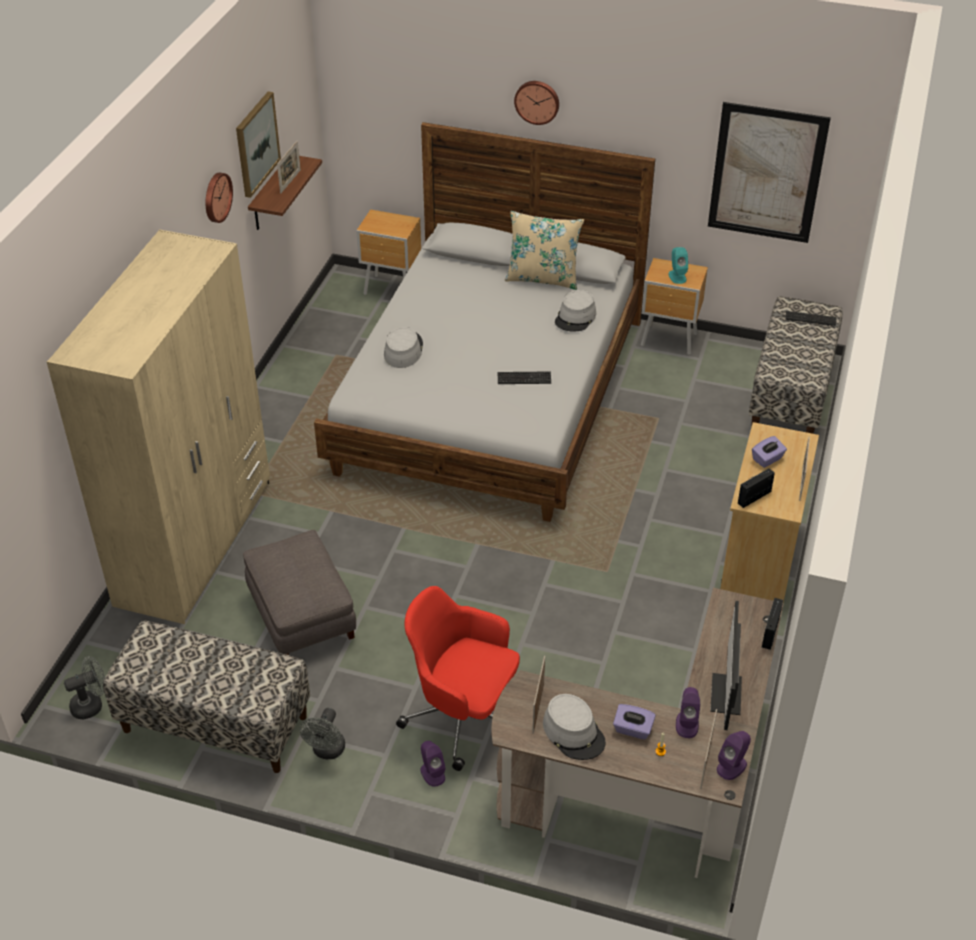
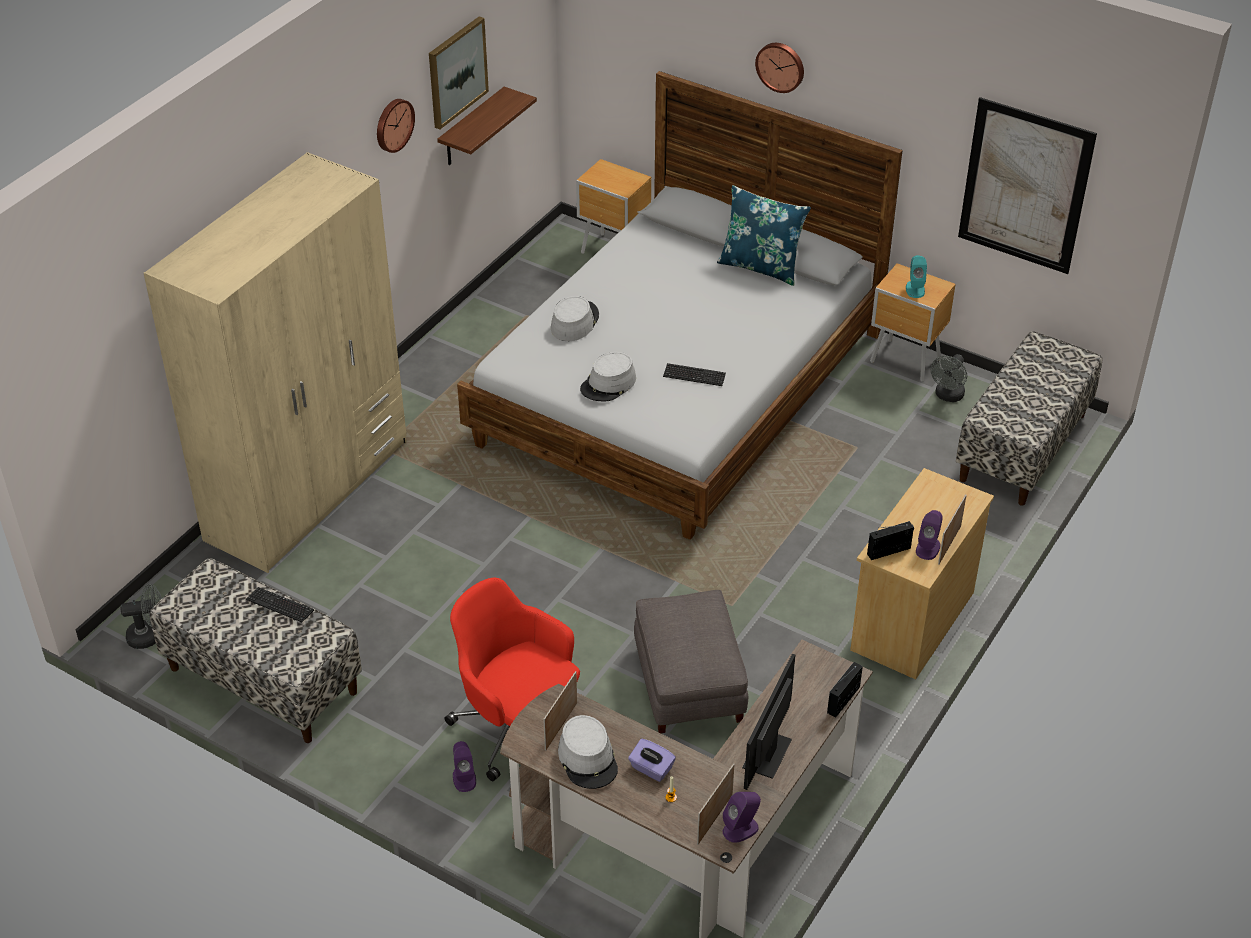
camera: 15 degrees right, 0 degrees up
grey ottoman [243,530,356,655] -> grey ottoman moved to [634,590,748,733]
picture frame [277,141,301,194] -> none
grey fan [300,708,345,759] -> grey fan moved to [930,354,967,402]
beige pillow [505,211,584,290] -> blue pillow [717,185,811,286]
grey hat [555,290,596,331] -> grey hat moved to [580,352,636,401]
purple speaker [676,687,700,738] -> purple speaker moved to [916,510,942,560]
purple tissue box [752,436,787,468] -> none
keyboard [786,311,836,326] -> keyboard moved to [246,587,314,622]

